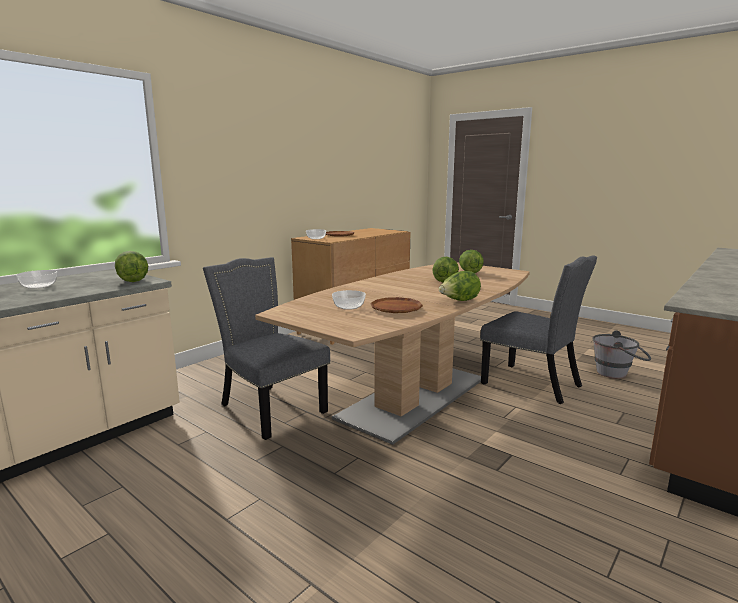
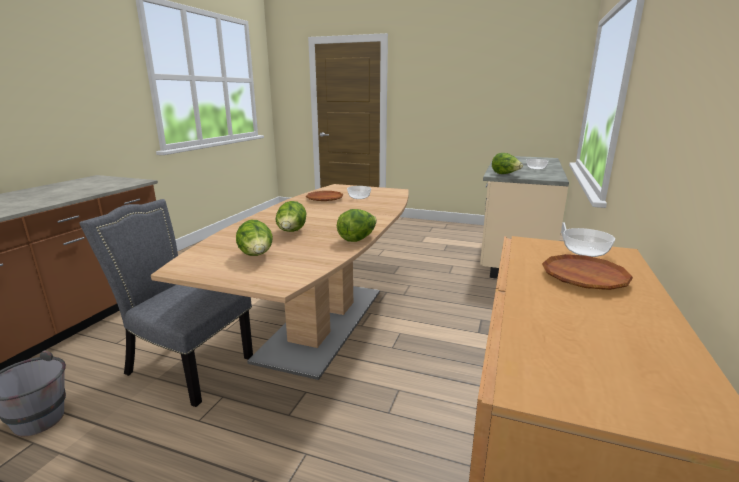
camera: 160 degrees right, 5 degrees up
grey chair [203,257,331,440] -> none
lettuce [439,271,481,301] -> lettuce moved to [337,209,377,242]

